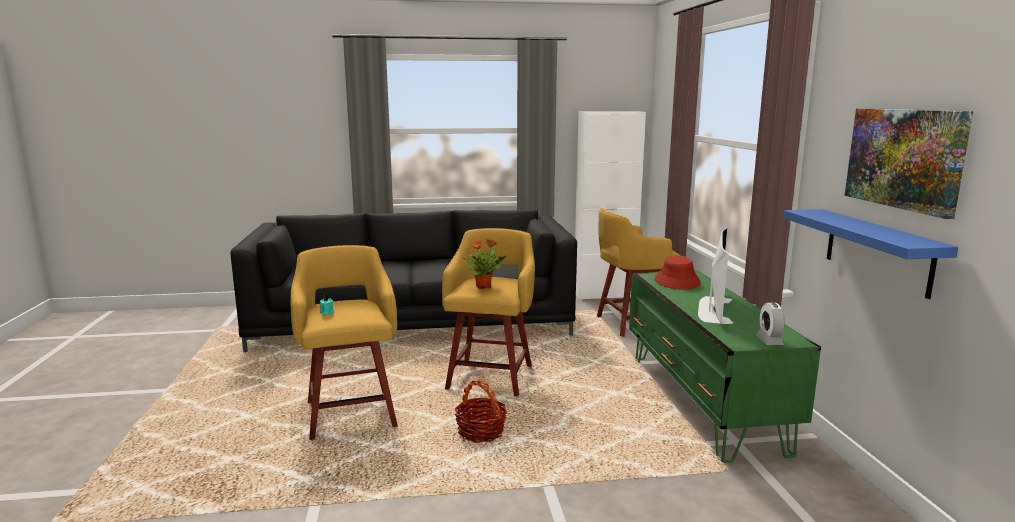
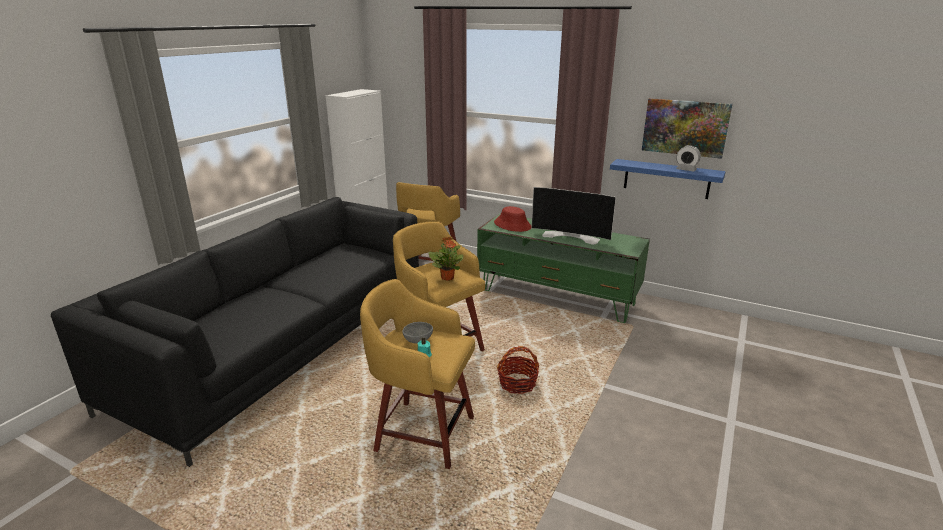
camera: 55 degrees left, 10 degrees up
television [698,228,733,324] -> television turned 150 degrees clockwise [531,187,616,245]
alarm clock [756,302,785,345] -> alarm clock moved to [676,145,701,172]
none -> grey bowl [402,322,433,343]

